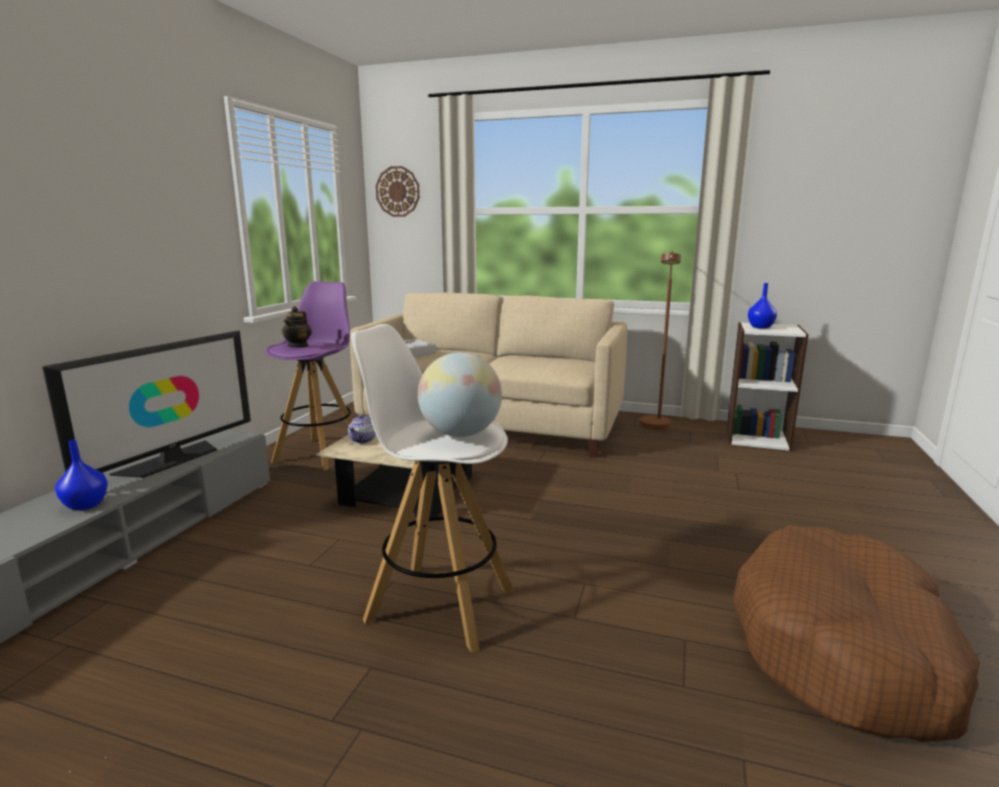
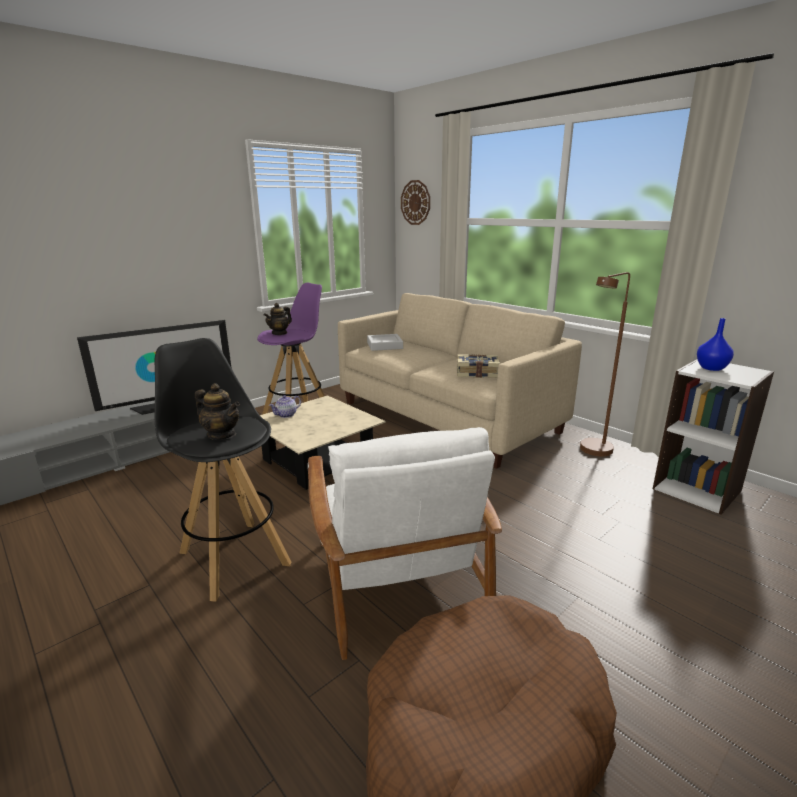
camera: 30 degrees right, 5 degrees up
blue vase [55,440,108,511] -> none
white stool [351,324,515,653] -> black stool [154,338,291,602]
globe [418,352,502,437] -> teapot [195,383,240,440]
none -> white armchair [308,427,502,660]
none -> book [457,354,500,378]

